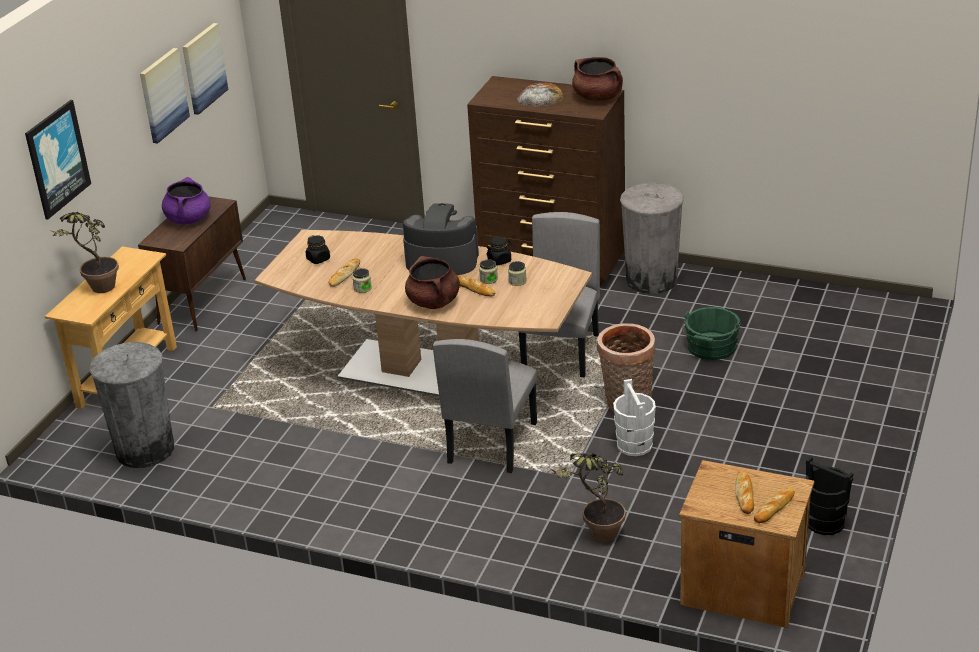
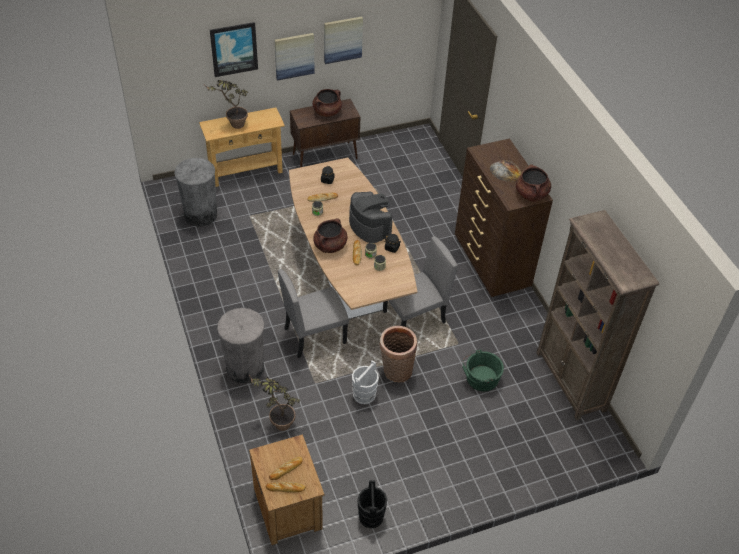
camera: 45 degrees right, 15 degrees up
purple cooking pot [162,177,211,224] -> brown cooking pot [312,89,342,117]
picture [183,23,228,115] -> picture moved to [275,33,315,81]
grey trash can [620,183,684,294] -> grey trash can moved to [217,308,264,383]
none -> brown bookcase [536,210,659,421]

